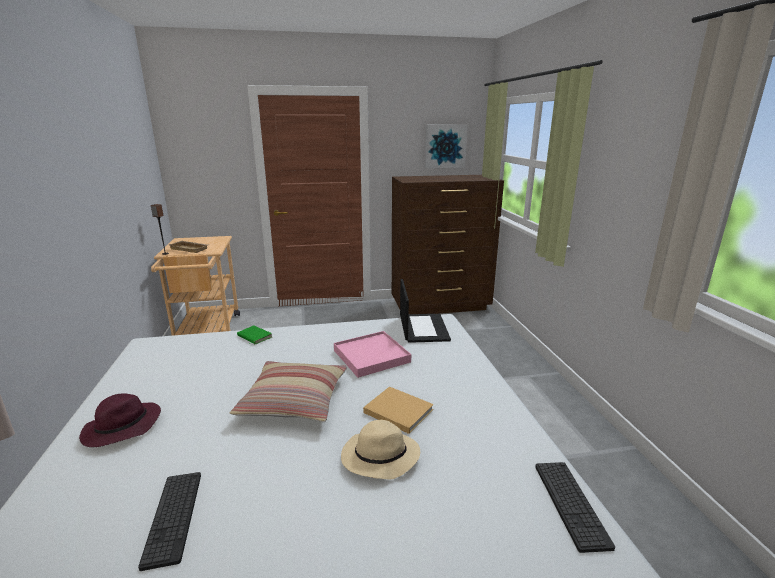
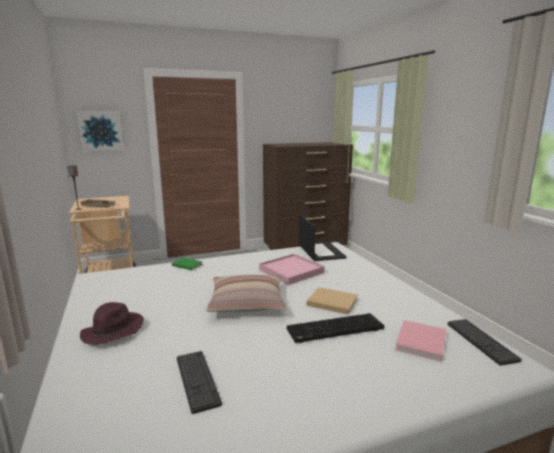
camera: 10 degrees left, 5 degrees down
beige hat [341,420,420,479] -> keyboard [287,313,384,343]
picture [425,125,467,168] -> picture moved to [77,111,124,152]
none -> pink book [395,320,447,362]

